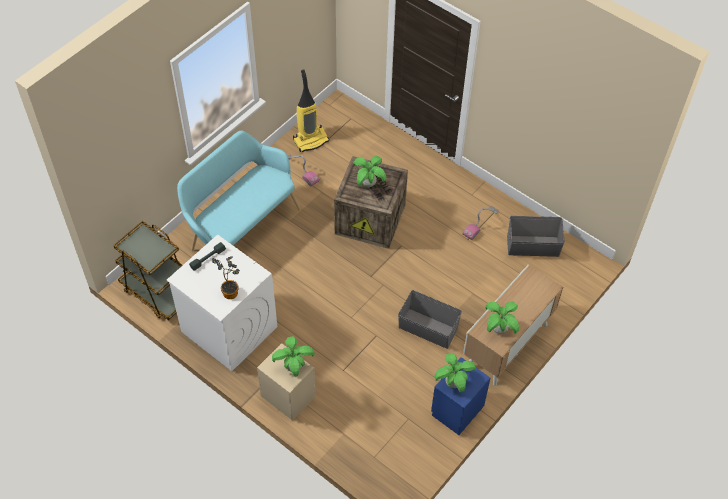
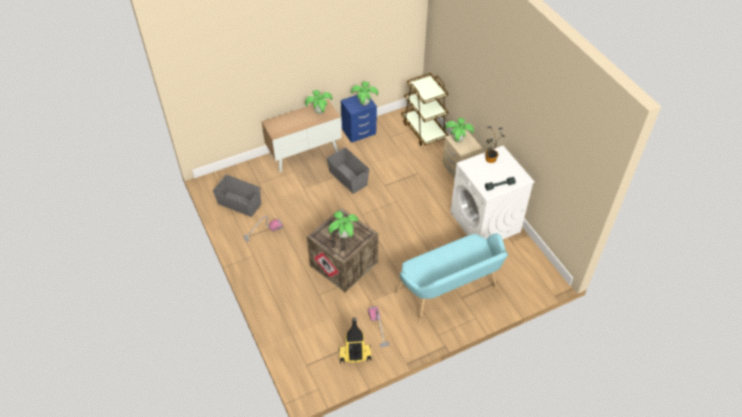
camera: 155 degrees left, 5 degrees down
brown cart [113,221,183,320] -> brown cart moved to [401,73,448,146]

